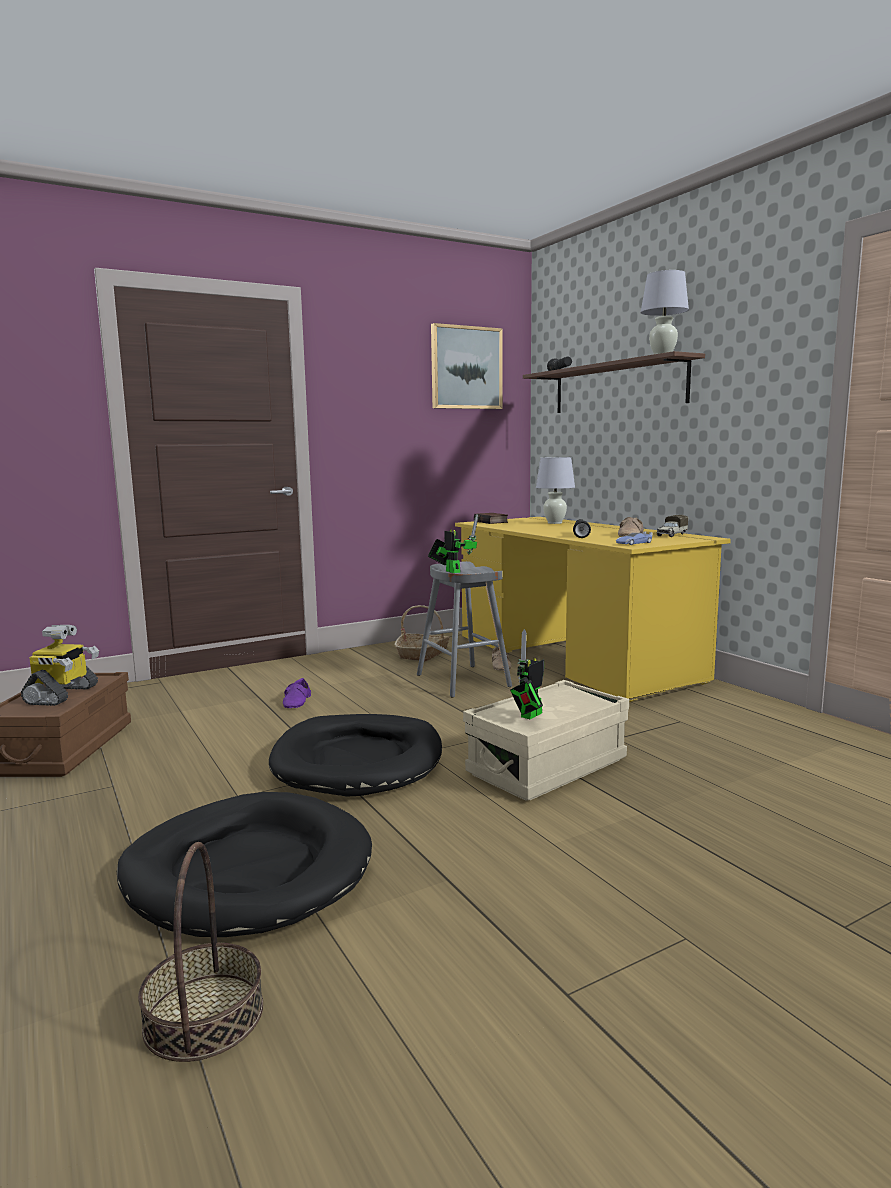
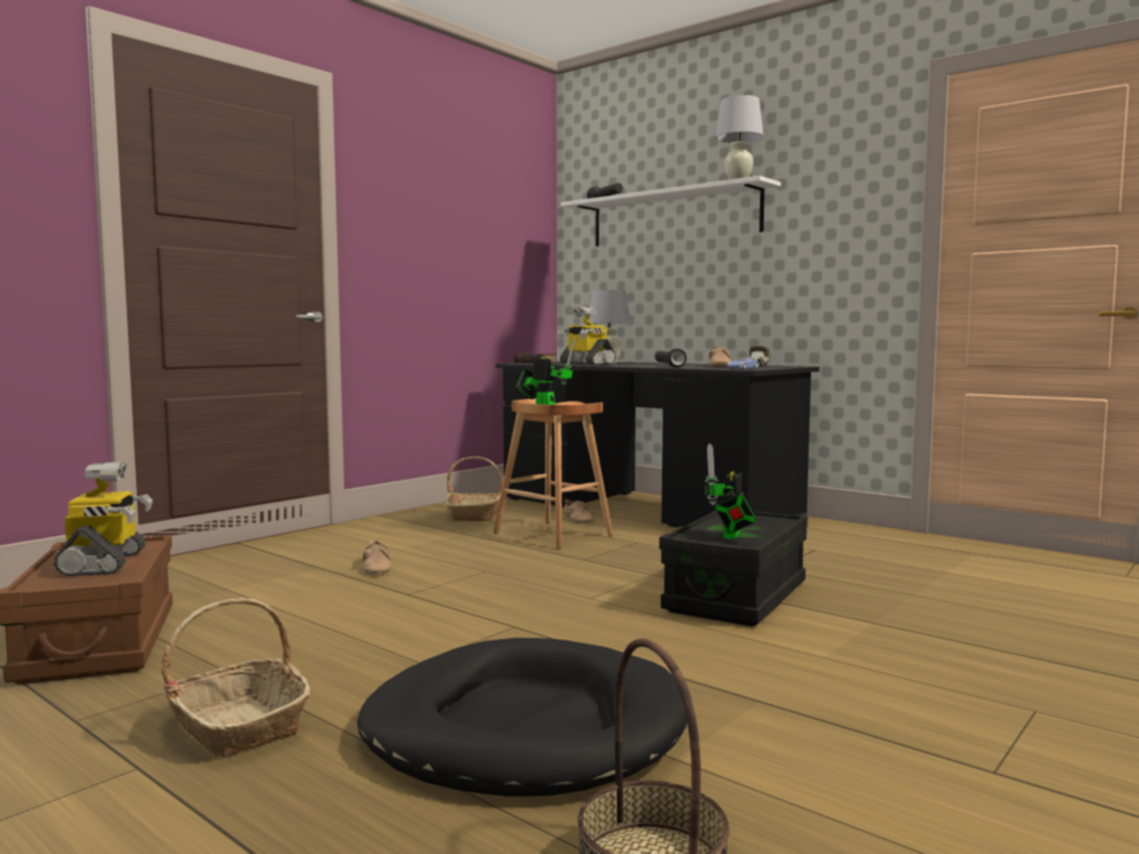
camera: 20 degrees left, 5 degrees down
black dog bed [269,714,442,796] -> none
purple shoe [283,678,311,708] -> beige shoe [363,540,391,574]
grey stool [417,561,512,697] -> brown stool [493,399,613,549]
picture [431,323,502,409] -> none
yellow desk [455,517,731,703] -> black desk [495,361,820,527]
beige storage box [463,680,629,801] -> black storage box [659,509,808,626]
brown shelf [523,351,705,413] -> white shelf [561,176,781,247]
none -> basket [162,598,310,758]
none -> toy robot [557,307,616,365]

